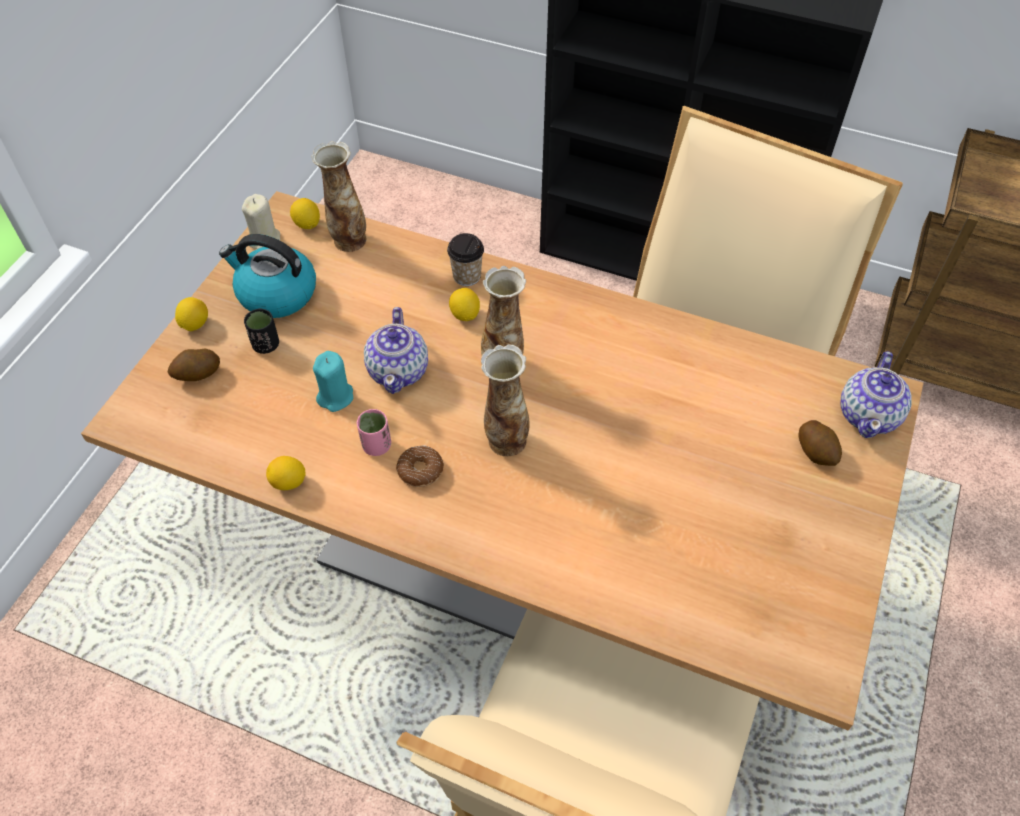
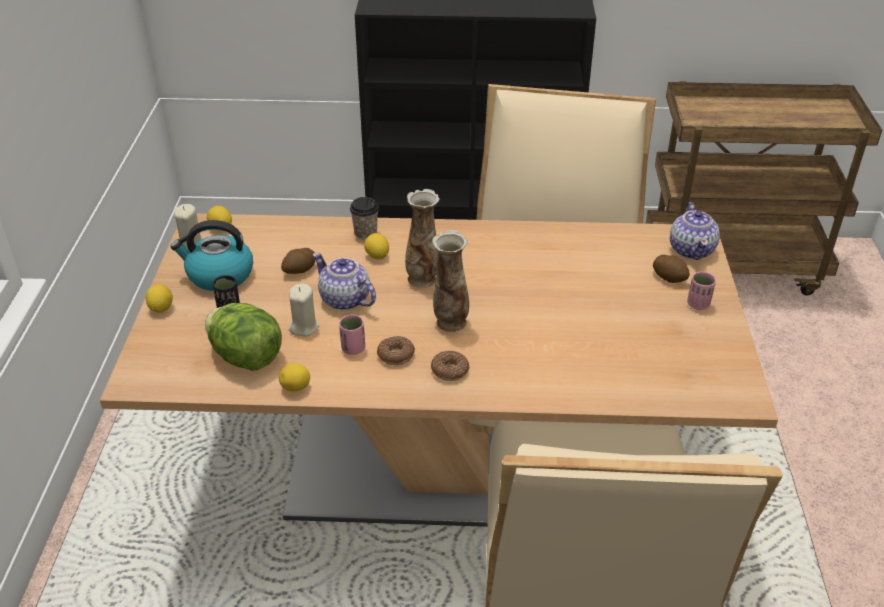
camera: 20 degrees left, 15 degrees down
potato [167,348,220,381] -> potato moved to [281,248,315,274]
vase [312,141,367,252] -> none
turquoise candle [313,351,353,412] -> beige candle [289,284,319,336]
teapot [364,307,428,394] -> teapot turned 150 degrees clockwise [312,253,376,310]
none -> lettuce [205,303,282,371]
none -> donut [431,351,469,381]
none -> pink cup [687,272,716,310]

